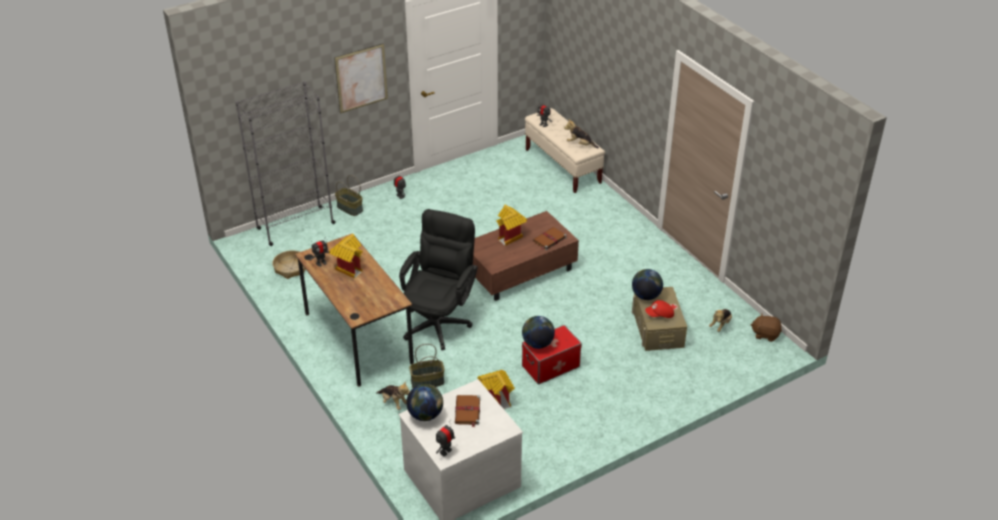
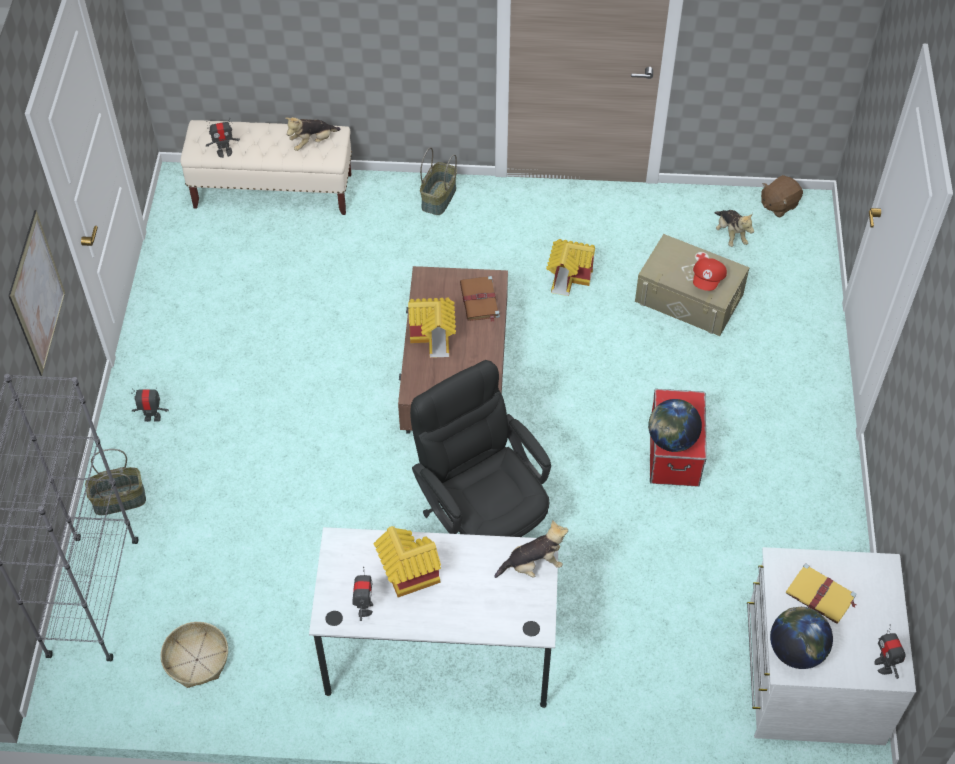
camera: 55 degrees left, 15 degrees up
brown desk [295,233,414,386] -> white desk [309,527,558,708]
plush toy [376,381,410,410] -> plush toy moved to [494,520,568,578]
basket [409,344,445,388] -> basket moved to [420,147,457,215]
brown book [455,395,480,427] -> yellow book [786,564,856,624]
toy house [477,370,515,409] -> toy house moved to [546,239,595,296]
globe [632,269,663,300] -> none

